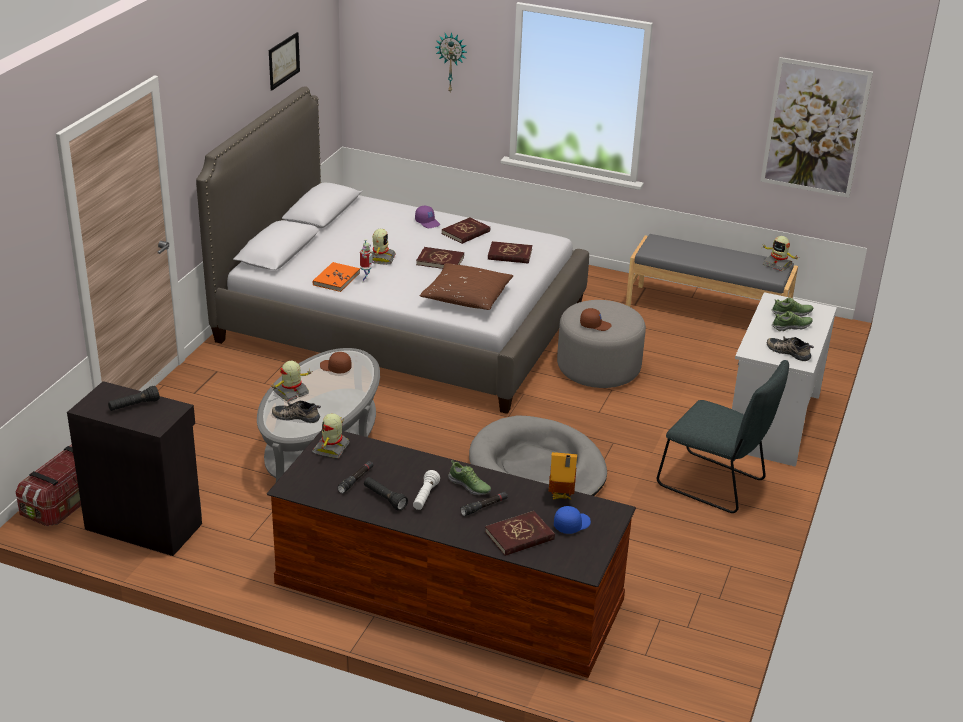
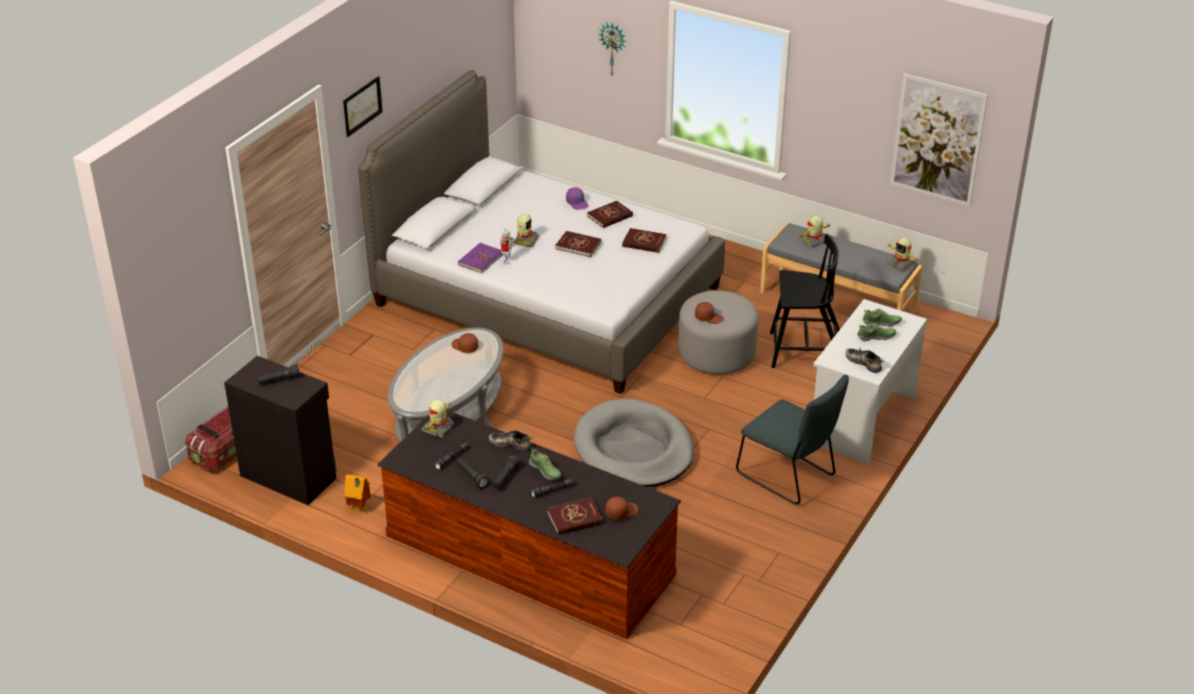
camera: 10 degrees right, 5 degrees up
picture [269,32,300,91] -> picture moved to [343,76,383,137]
toy robot [270,361,312,402] -> toy robot moved to [799,216,830,248]
shoe [272,401,321,423] -> shoe moved to [489,431,532,452]
orange book [313,262,360,292] -> purple book [458,243,503,273]
white flashlight [413,470,440,510] -> black flashlight [492,455,521,489]
brown pillow [420,263,513,310] -> none
toy house [549,452,577,500] -> toy house moved to [344,474,370,511]
blue cap [554,506,591,534] -> brown cap [605,497,638,520]
none -> black chair [770,234,840,368]

